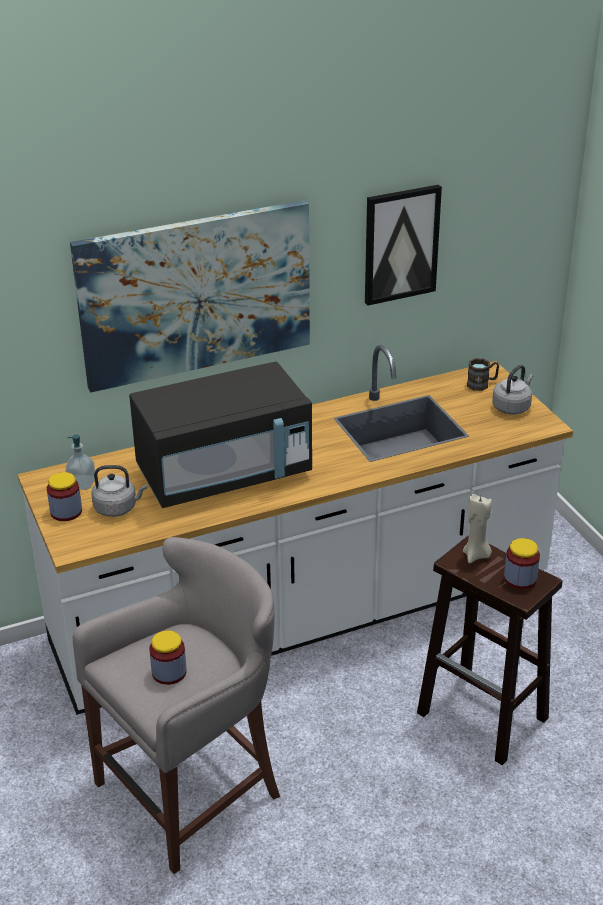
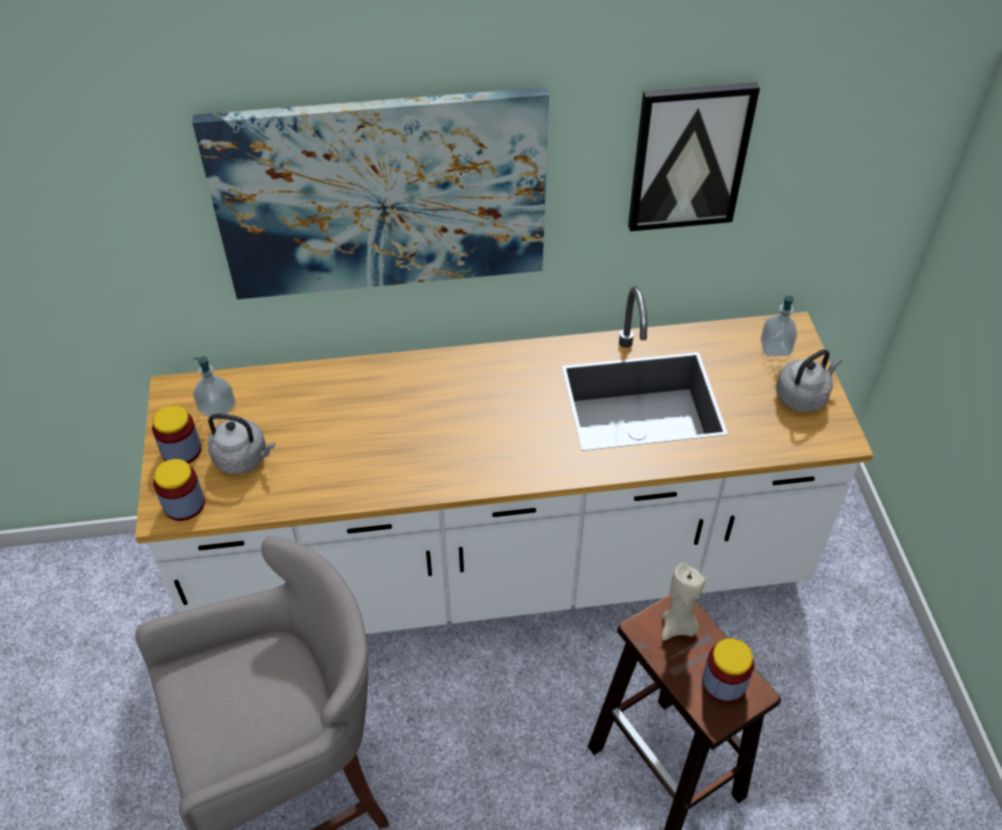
camera: 15 degrees right, 15 degrees up
black microwave [129,362,312,508] -> none
jar [149,630,187,685] -> jar moved to [153,459,205,521]
brown mug [467,358,499,391] -> soap dispenser [761,295,797,356]

